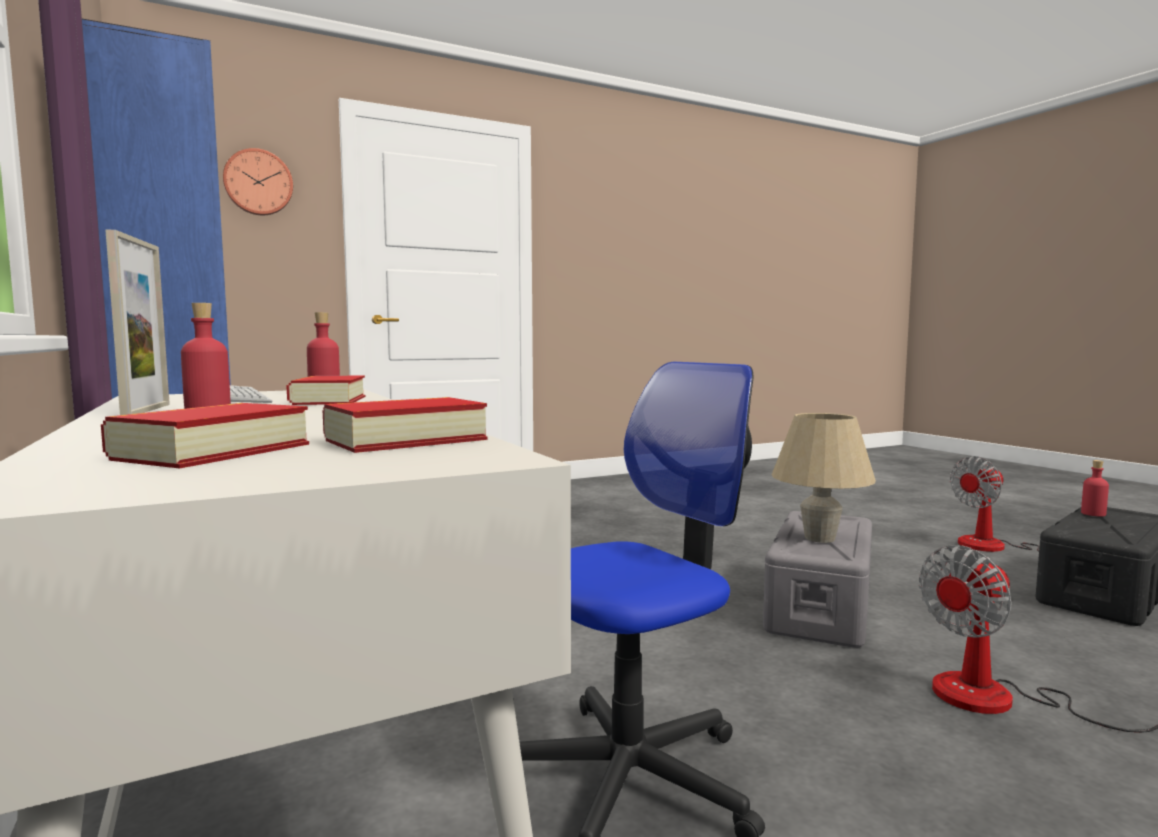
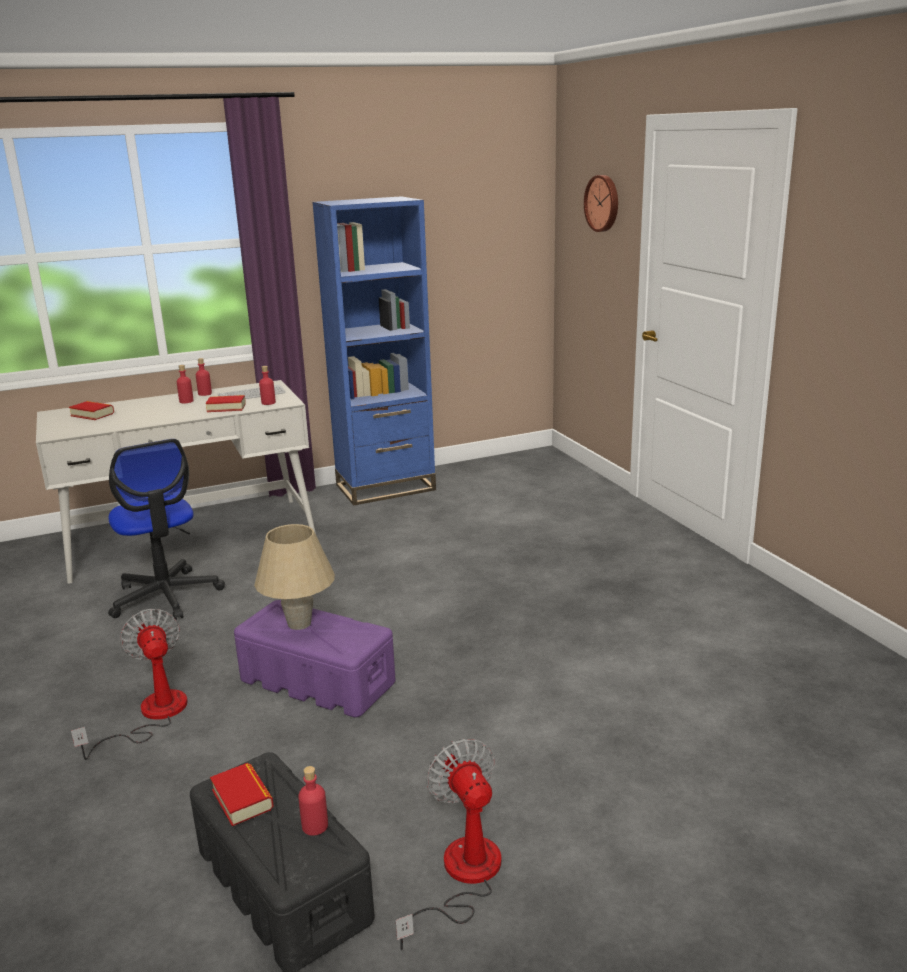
camera: 95 degrees right, 15 degrees up
picture frame [105,229,170,415] -> red bottle [196,358,212,396]
book [323,397,488,453] -> book moved to [210,763,274,826]
grey storage box [763,511,872,648] -> purple storage box [234,600,396,717]

